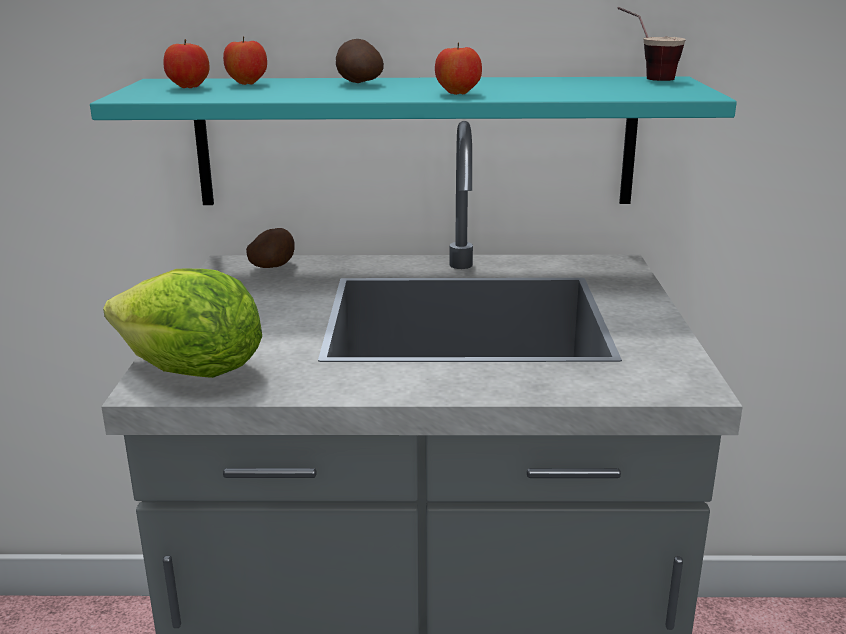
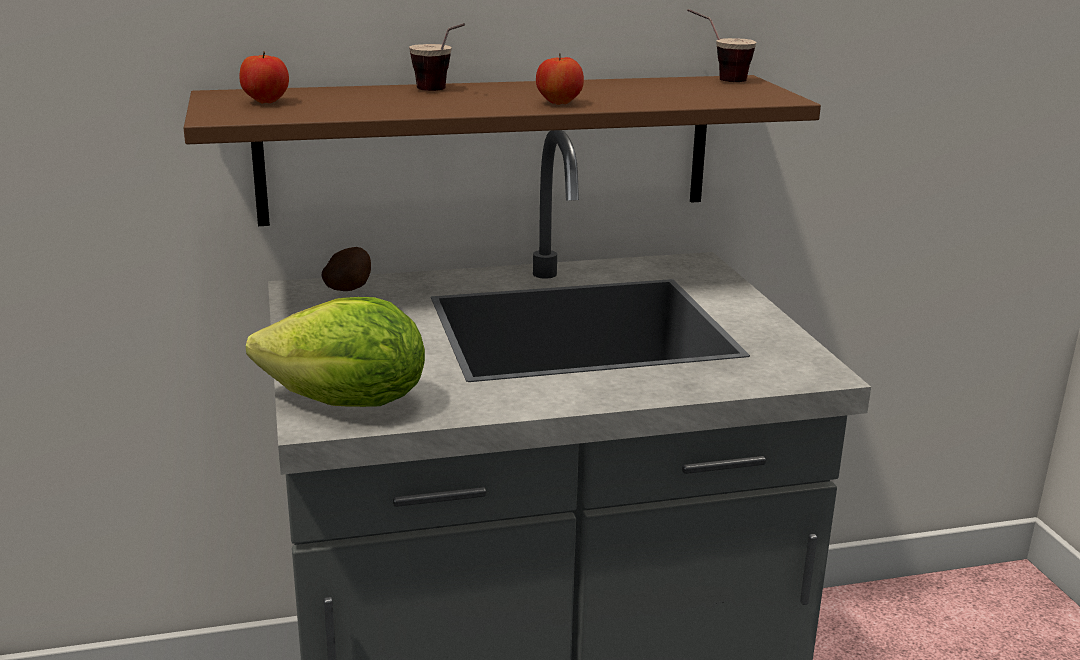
camera: 15 degrees left, 0 degrees up
turquoise shelf [90,76,737,205] -> brown shelf [184,75,821,226]
apple [223,36,267,85] -> none
potato [336,39,384,83] -> cup [409,23,465,91]

